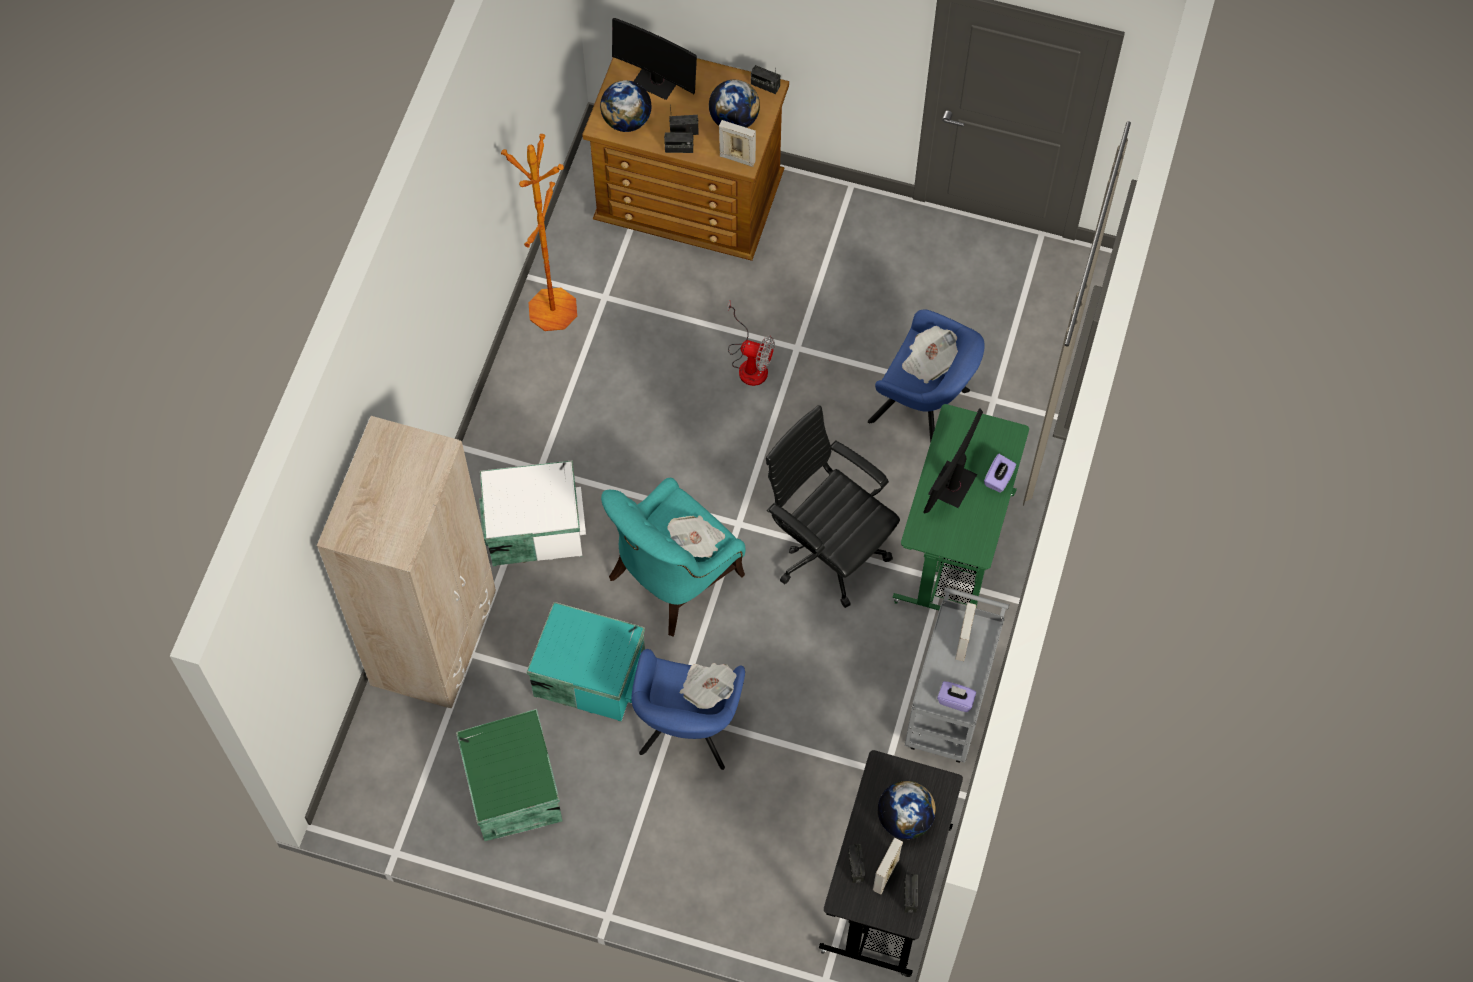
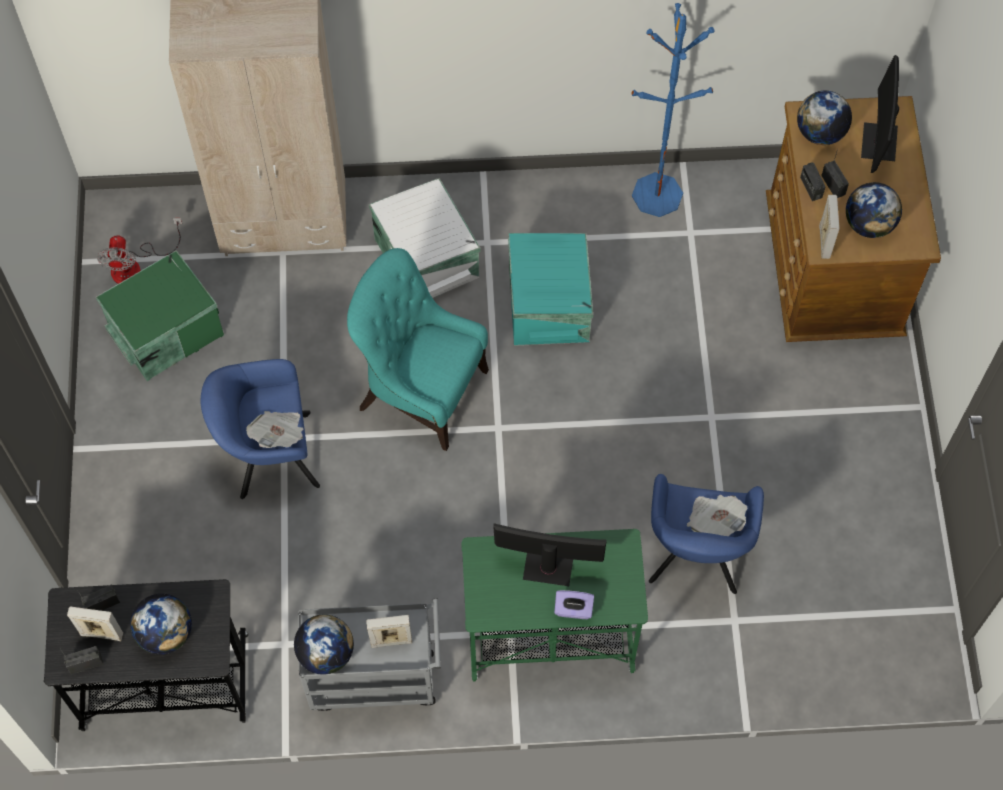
camera: 70 degrees right, 0 degrees up
orange clothes rack [501,134,577,331] -> blue clothes rack [632,3,715,217]
turquoise storage box [527,602,645,722] -> turquoise storage box moved to [508,233,593,346]
newspaper [668,516,725,557] -> none
fan [728,301,775,386] -> fan moved to [97,218,182,284]
radio [751,65,780,94] -> none
black office chair [766,405,900,608] -> none
purple tissue box [937,681,976,712] -> globe [294,614,354,675]

